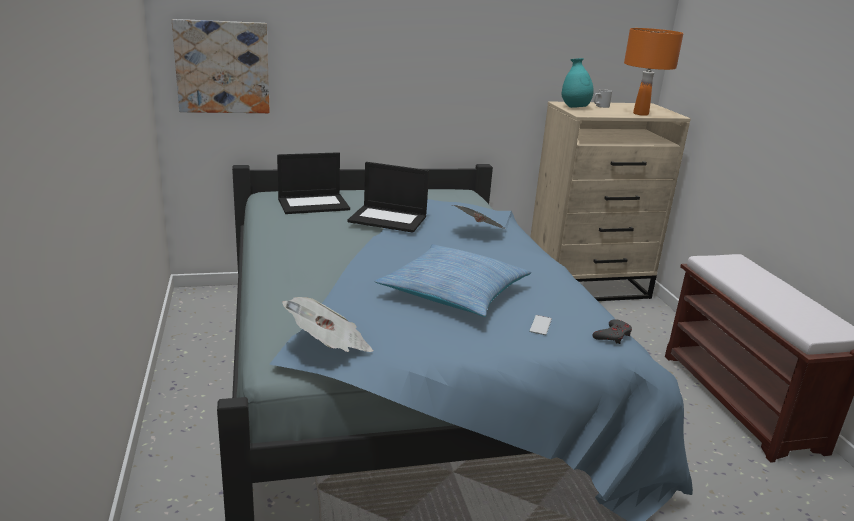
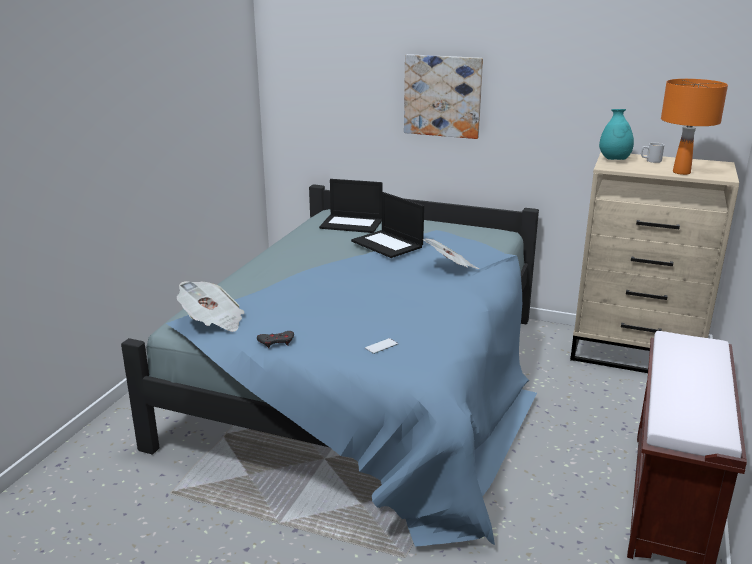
camera: 35 degrees right, 0 degrees up
picture [172,19,270,113] -> picture moved to [404,54,483,139]
pillow [375,244,531,317] -> none
grey game controller [592,319,632,344] -> grey game controller moved to [257,331,294,348]

